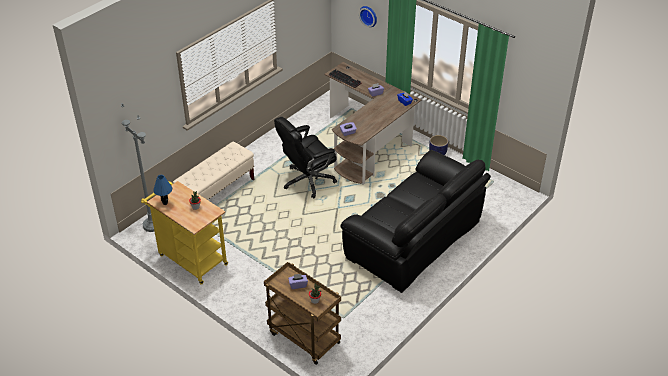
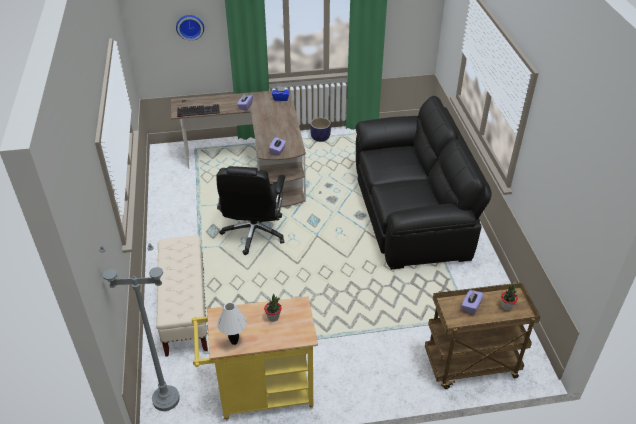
camera: 50 degrees left, 0 degrees up
blue table lamp [153,175,172,205] -> white table lamp [217,302,247,345]

